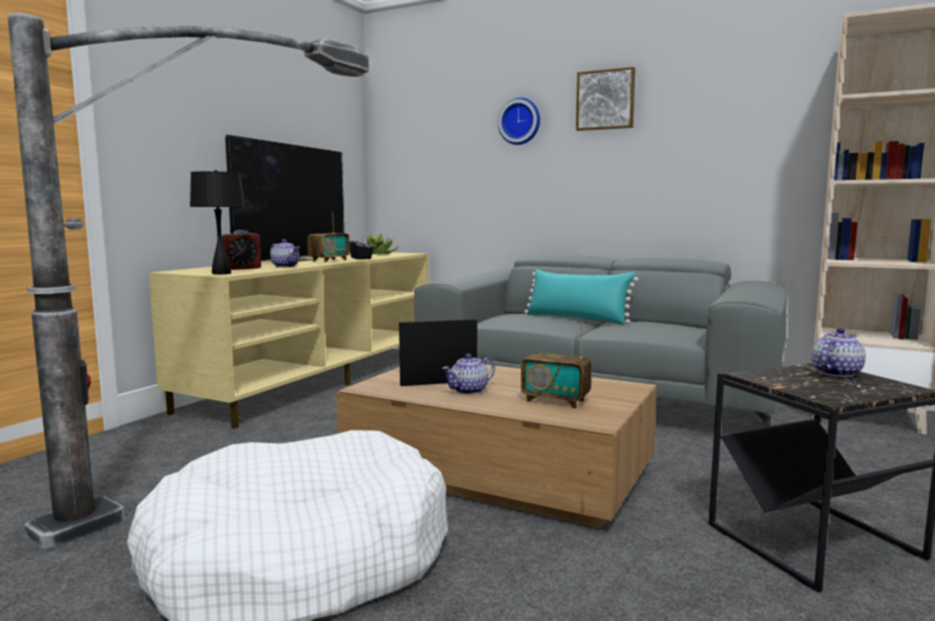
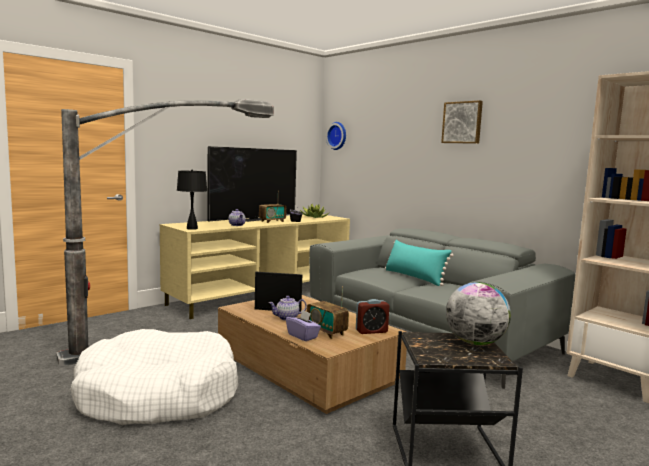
camera: 20 degrees right, 0 degrees up
alarm clock [222,230,261,270] -> alarm clock moved to [356,299,389,334]
wall clock [498,98,540,145] -> wall clock moved to [326,122,346,150]
teapot [811,328,866,377] -> globe [446,282,511,345]
none -> purple tissue box [286,310,321,341]

